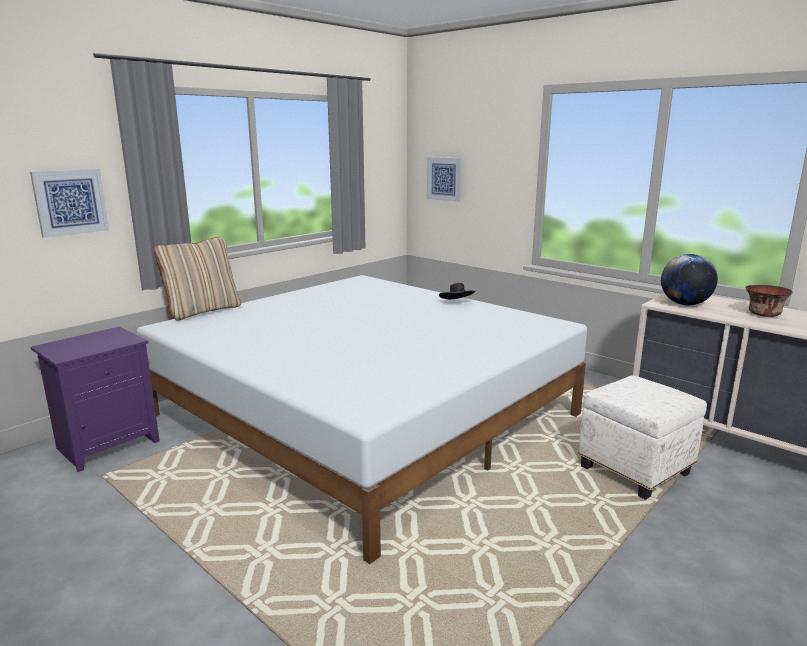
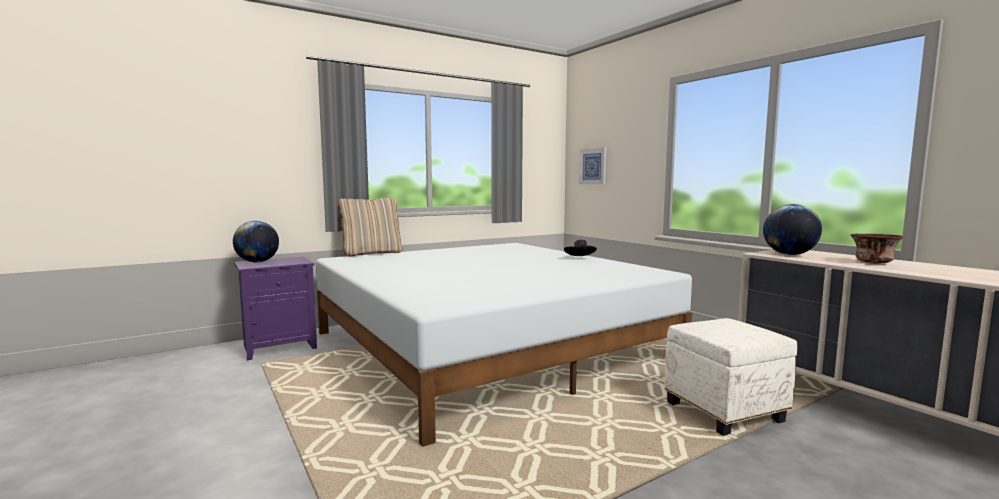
camera: 15 degrees right, 10 degrees down
picture [30,169,109,238] -> none
none -> globe [233,221,279,263]

